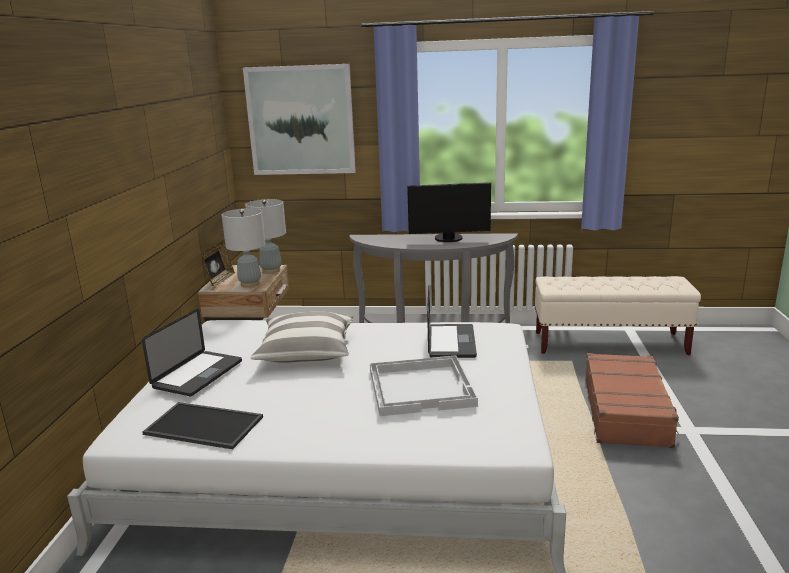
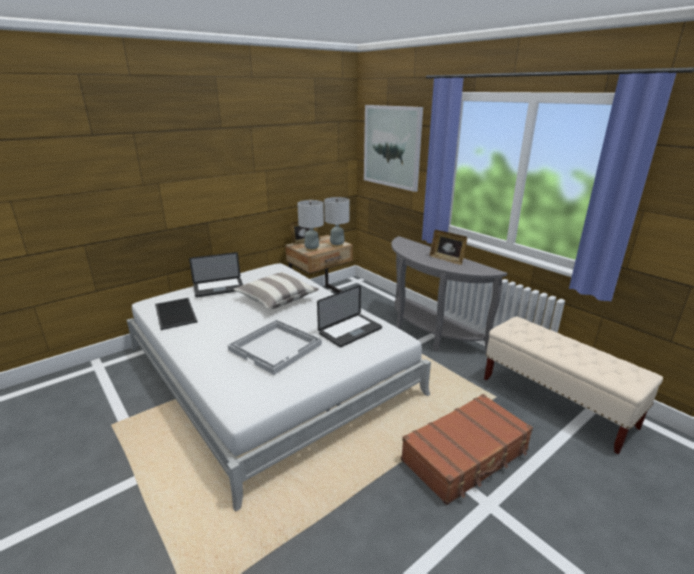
camera: 45 degrees right, 5 degrees up
monitor [407,182,491,242] -> picture frame [430,230,467,265]

